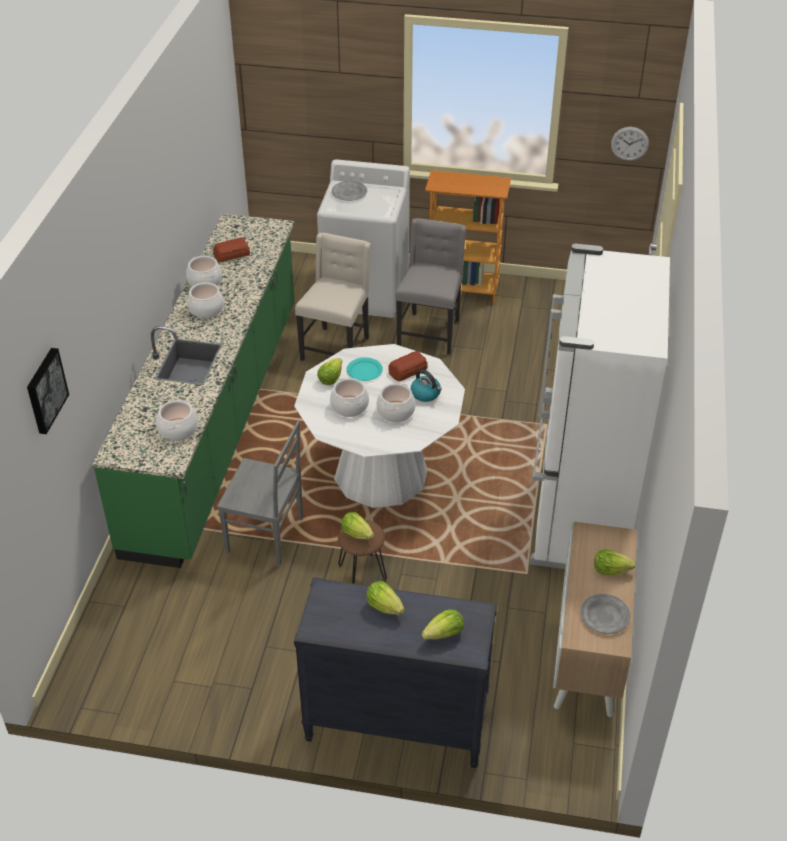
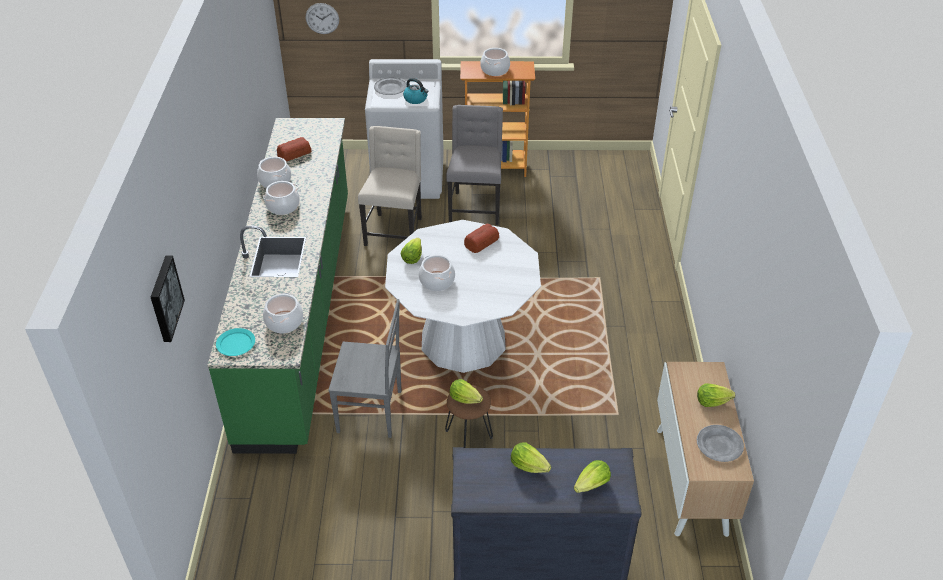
camera: 10 degrees left, 0 degrees up
turquoise plate [347,357,383,381] -> turquoise plate moved to [216,328,255,356]
cooking pot [376,383,416,422] -> cooking pot moved to [480,48,510,76]
kettle [411,369,442,402] -> kettle moved to [403,78,428,104]
white fridge [530,243,670,569] -> none
wall clock [611,127,649,161] -> wall clock moved to [306,3,339,34]

